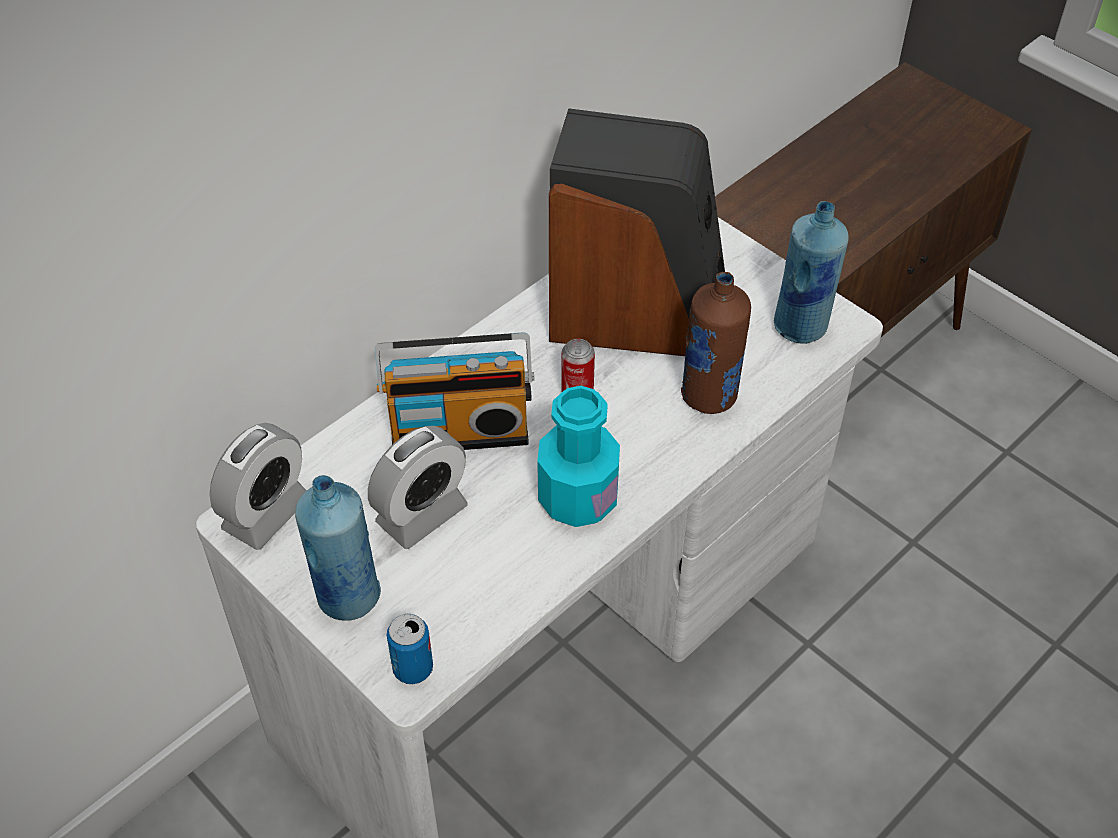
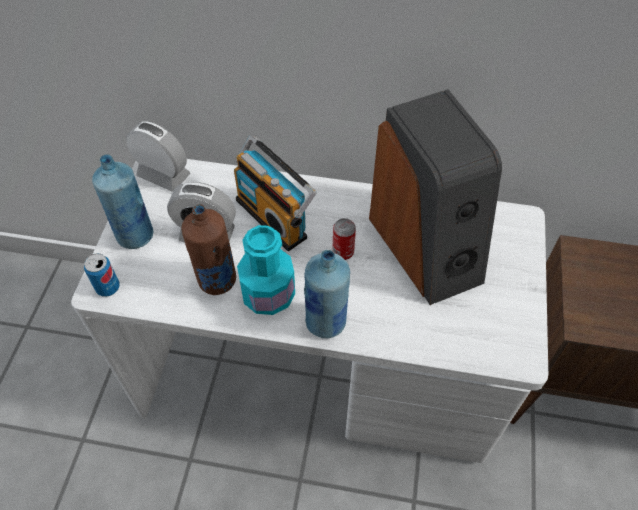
camera: 55 degrees right, 5 degrees up
alarm clock [210,423,307,550] -> alarm clock turned 150 degrees counterclockwise [126,121,190,192]
brown bottle [681,272,751,414] -> brown bottle moved to [182,204,236,295]
blue bottle [774,201,849,344] -> blue bottle moved to [304,250,350,338]

